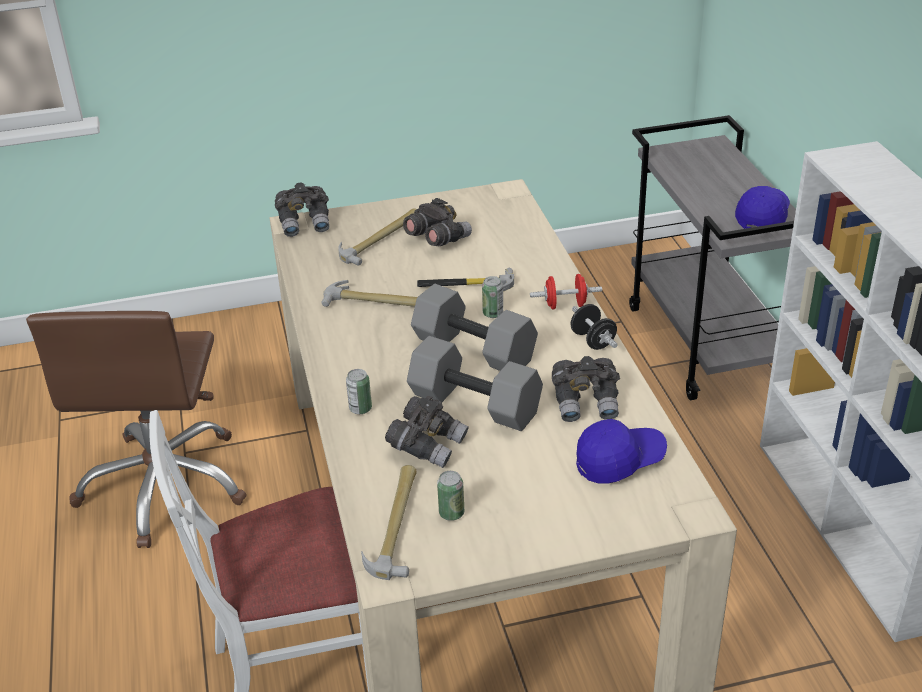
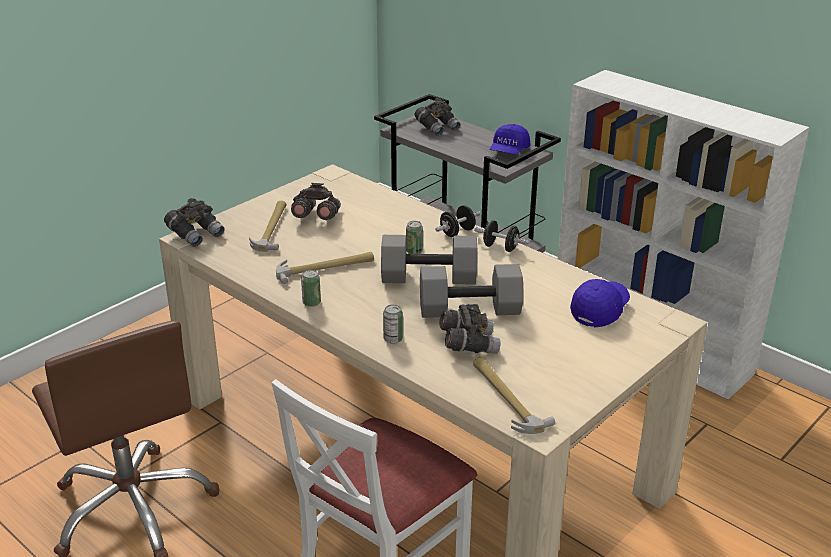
camera: 35 degrees left, 5 degrees down
hammer [417,267,514,291] -> none
can [437,471,464,521] -> can moved to [301,270,321,307]
red dumbbell [530,274,602,310] -> black dumbbell [435,205,480,237]
grey binoculars [552,356,620,422] -> grey binoculars moved to [414,98,460,136]
blue cap [735,186,790,229] -> blue cap turned 150 degrees counterclockwise [490,124,530,154]

